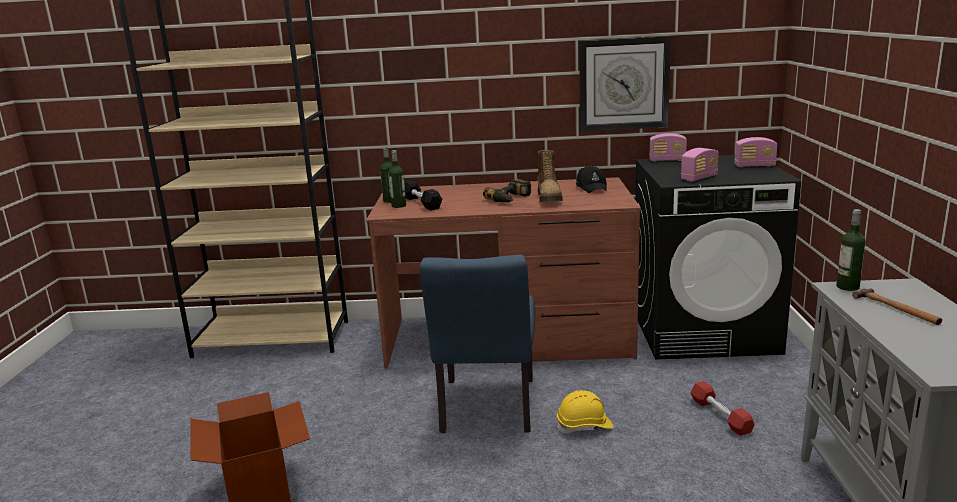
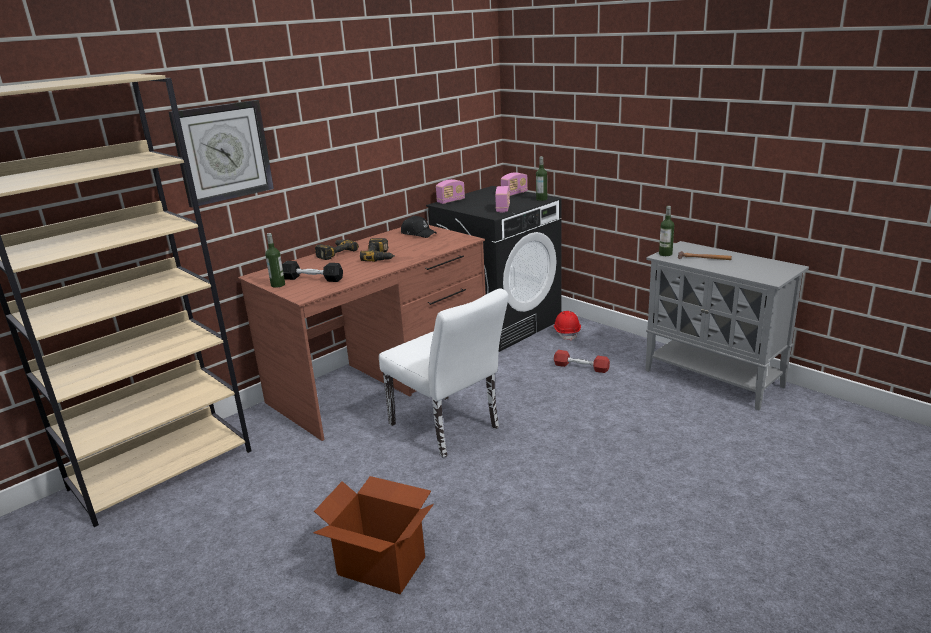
camera: 45 degrees left, 5 degrees up
bottle [389,150,406,208] -> bottle moved to [536,156,547,201]
blue chair [420,255,535,433] -> white chair [379,288,508,458]
boot [537,150,563,202] -> none
yellow hard hat [557,390,613,434] -> none
wall clock [579,36,671,131] -> wall clock moved to [169,100,274,208]
none -> power drill [315,239,359,260]
none -> red hard hat [553,311,581,341]

